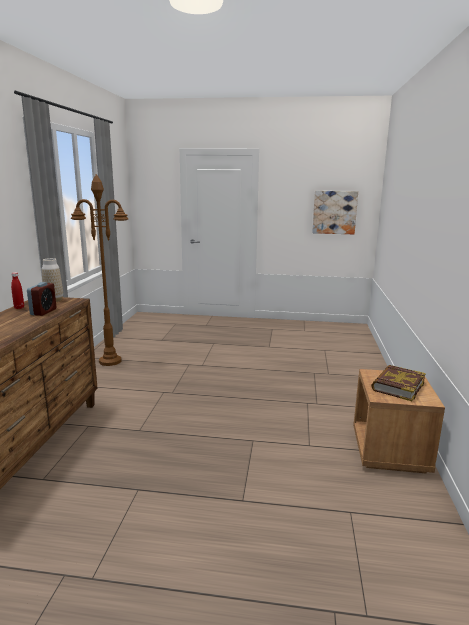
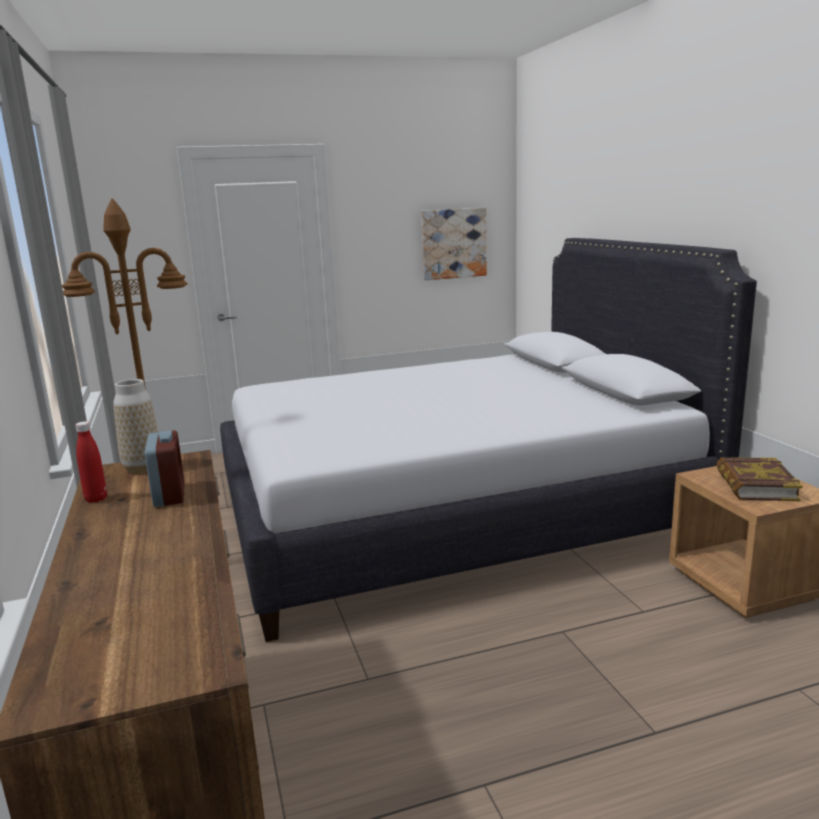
camera: 25 degrees left, 0 degrees up
none -> white bed [220,238,757,642]

